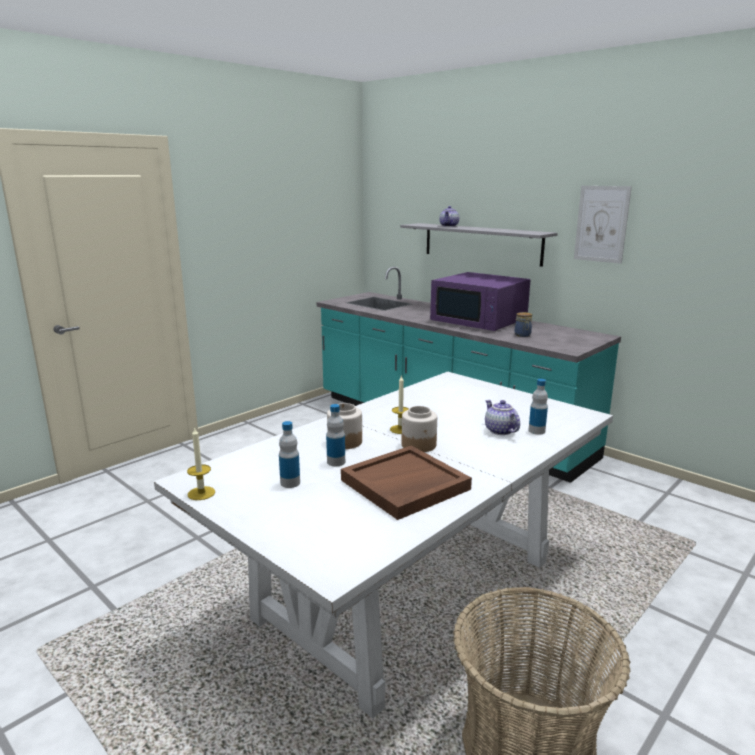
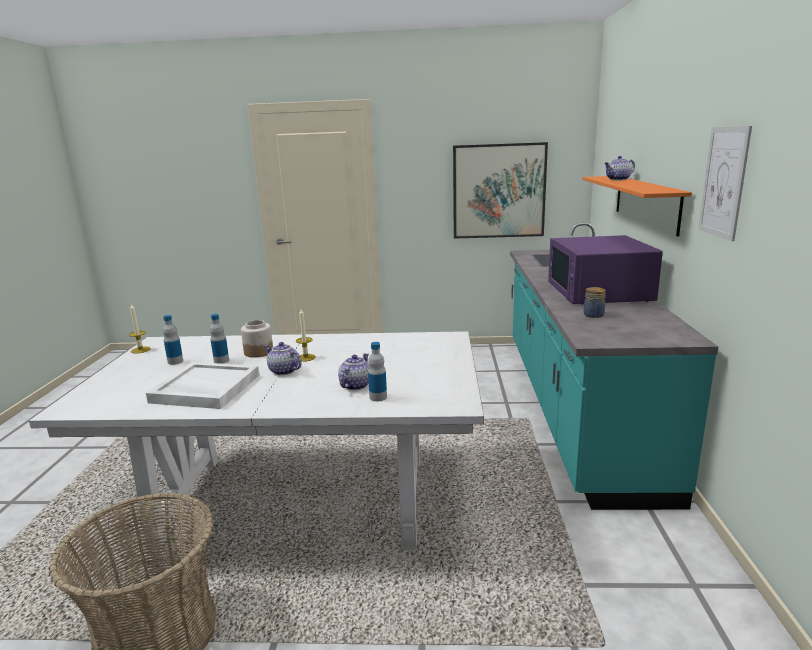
camera: 50 degrees right, 0 degrees up
brown tray [341,446,472,520] -> white tray [146,362,259,409]
grey shelf [400,223,558,267] -> orange shelf [583,176,692,236]
jar [402,406,437,452] -> teapot [264,342,302,375]
none -> picture [453,142,548,239]

